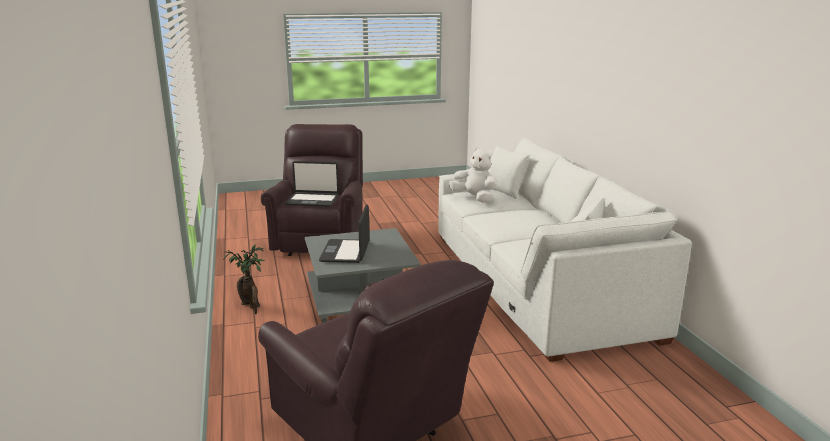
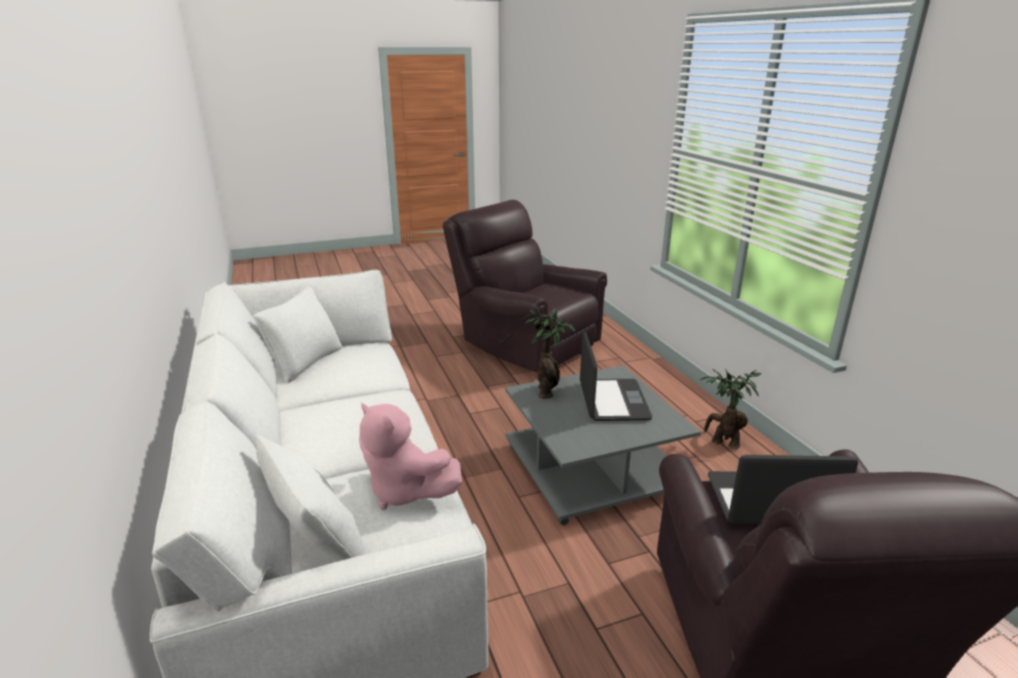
camera: 175 degrees right, 5 degrees up
white plush toy [449,147,497,203] -> pink plush toy [359,402,462,510]
none -> potted plant [521,306,575,399]

